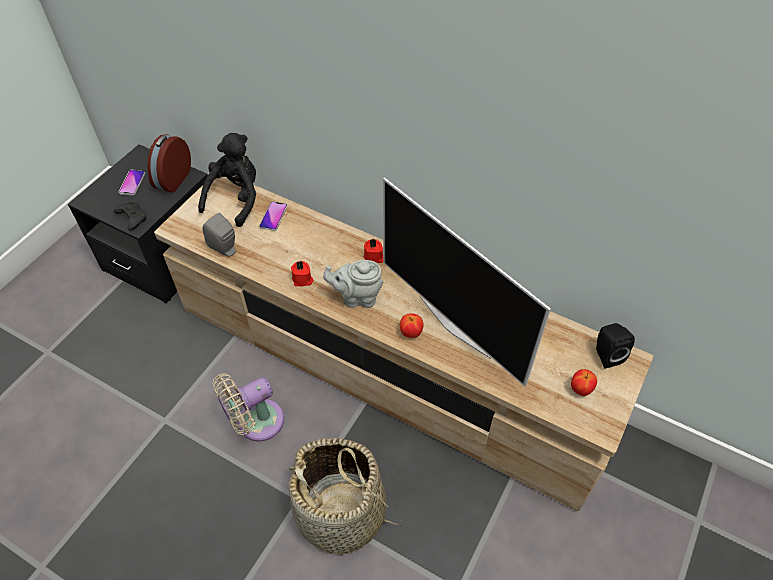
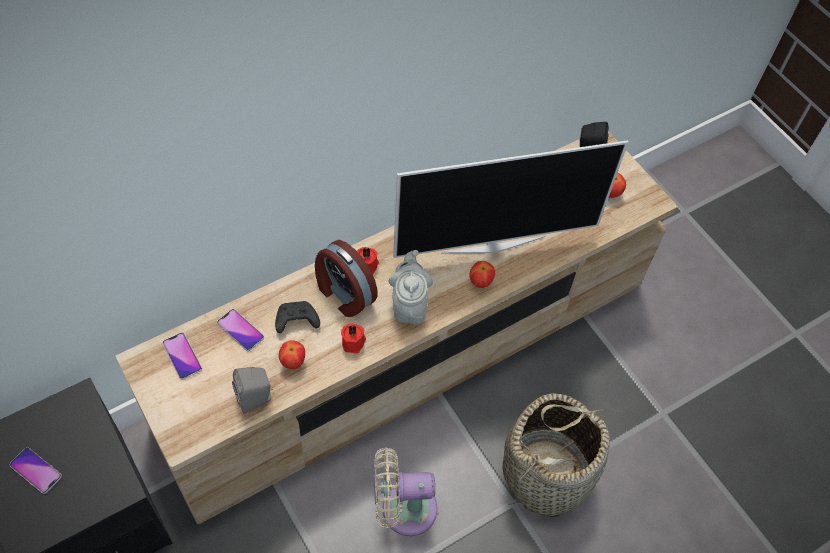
camera: 65 degrees left, 5 degrees up
black game controller [114,201,146,231] -> black game controller moved to [275,301,320,333]
alarm clock [147,134,191,192] -> alarm clock moved to [315,240,378,317]
black plush toy [198,133,256,227] -> phone [162,333,202,380]
beige fan [213,373,284,442] -> beige fan turned 90 degrees clockwise [374,447,438,536]
grey teapot [323,260,383,308] -> grey teapot turned 150 degrees clockwise [389,250,433,324]
none -> apple [279,340,305,369]

